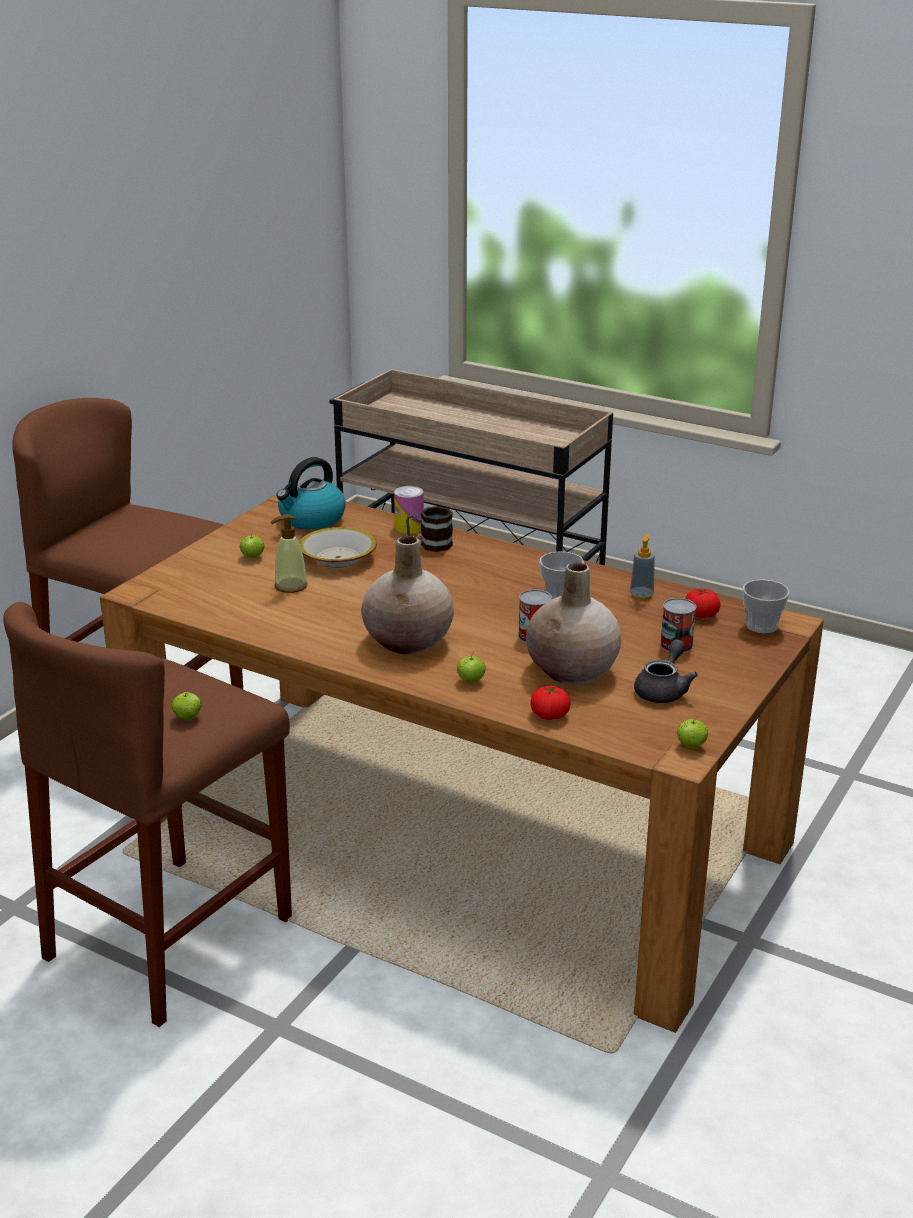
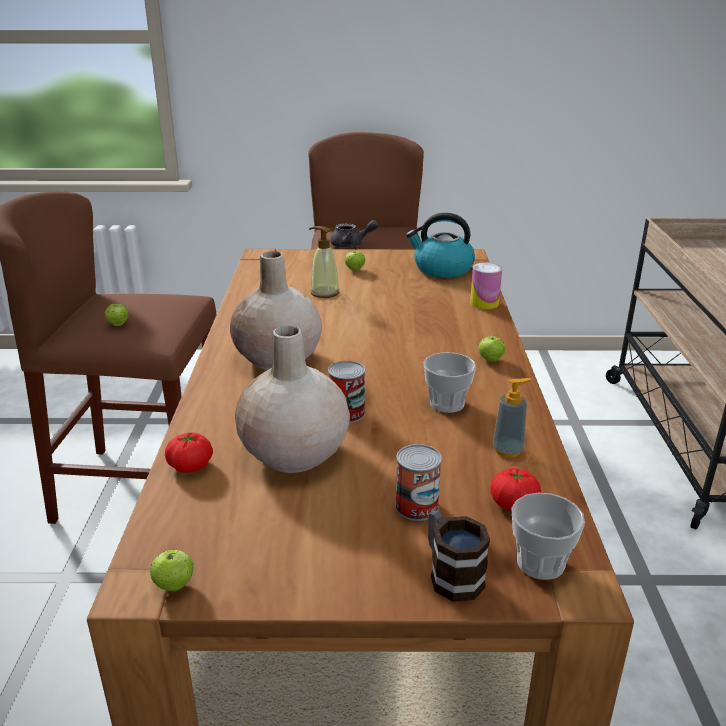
camera: 60 degrees right, 0 degrees up
bowl [299,527,377,568] -> none
mug [406,506,453,552] -> mug moved to [428,510,490,602]
apple [457,653,486,683] -> apple moved to [478,334,505,362]
grey teapot [634,639,698,703] -> grey teapot moved to [330,220,378,248]

